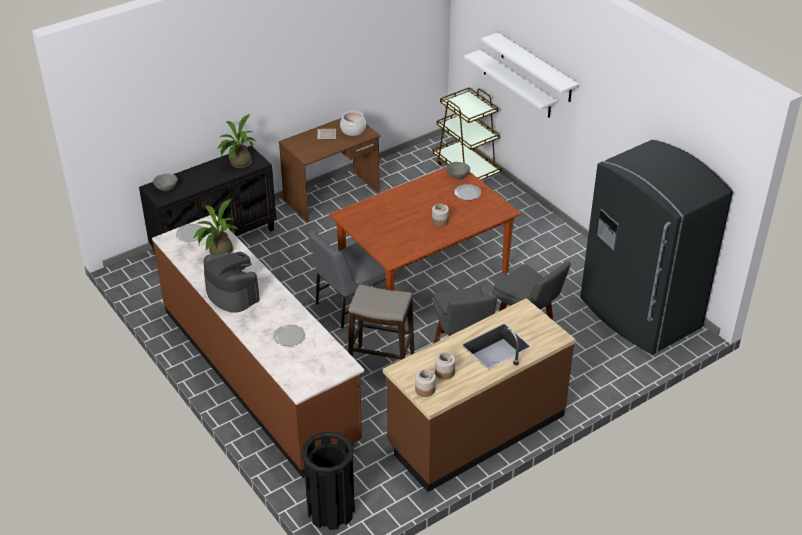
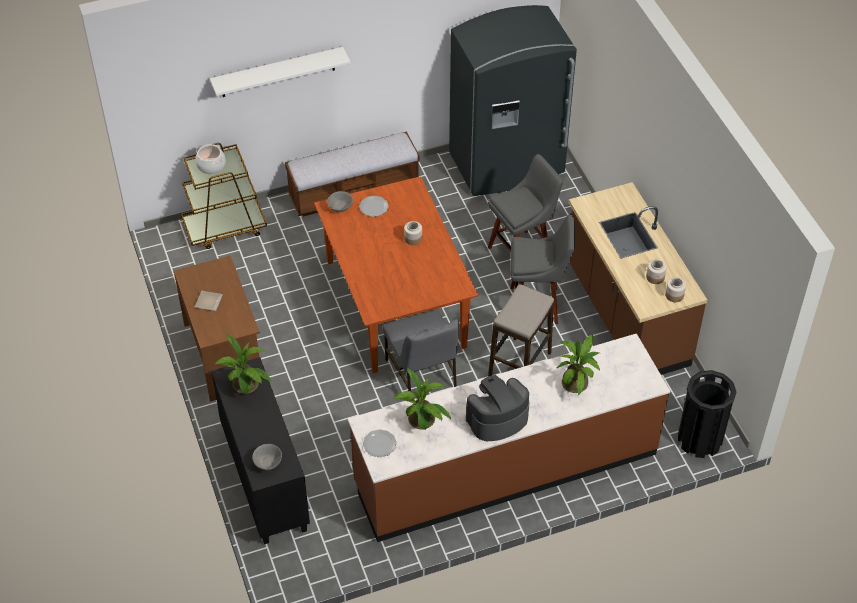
camera: 75 degrees left, 10 degrees up
plate [273,324,305,346] -> potted plant [556,335,600,395]
cooking pot [340,111,366,136] -> cooking pot moved to [195,144,225,174]
white shelf [464,50,558,118] -> none
none -> bench [285,131,419,217]

